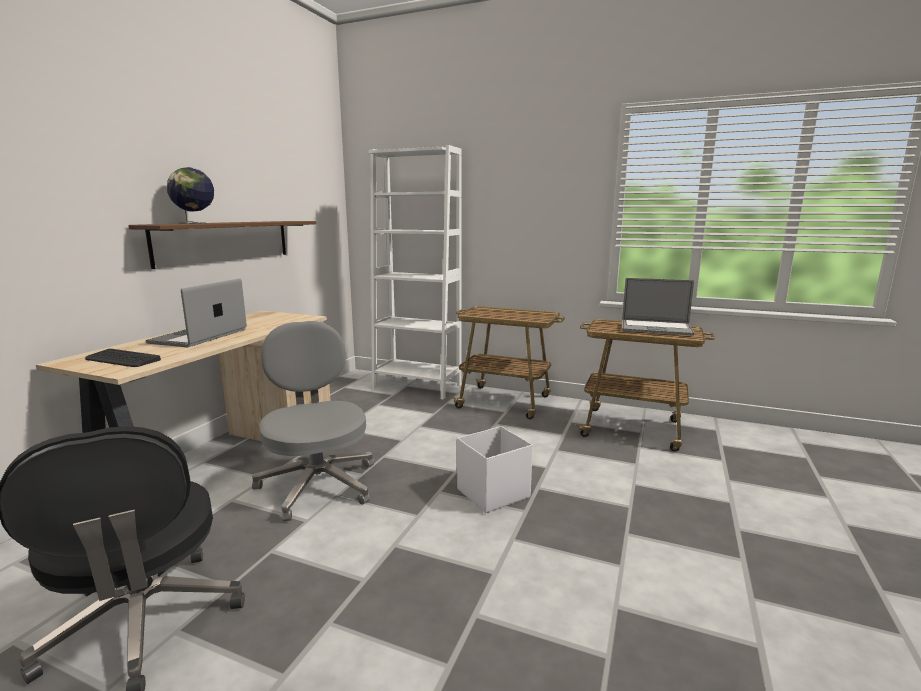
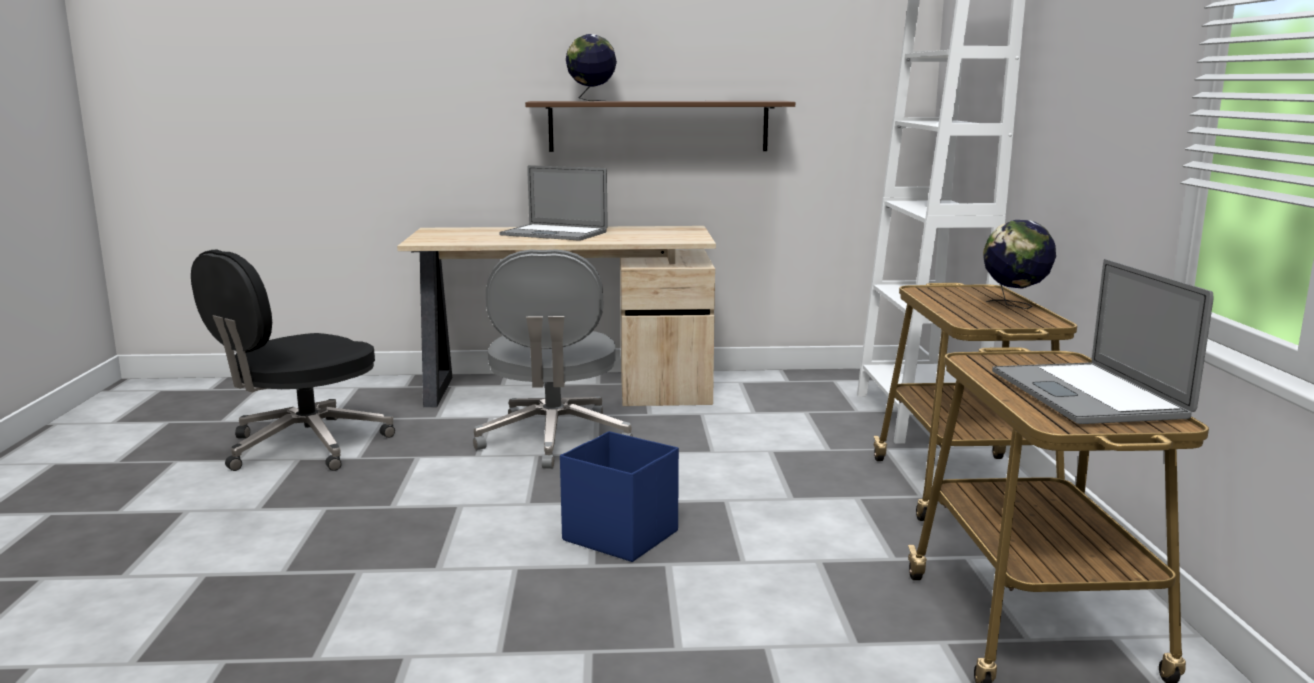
camera: 65 degrees right, 0 degrees up
keyboard [85,349,161,367] -> none
laptop [145,278,247,347] -> laptop turned 150 degrees counterclockwise [500,165,608,241]
grey office chair [252,321,374,521] -> grey office chair turned 135 degrees clockwise [473,249,633,469]
white storage box [457,426,533,513] -> blue storage box [560,431,679,562]
none -> globe [983,220,1056,309]

